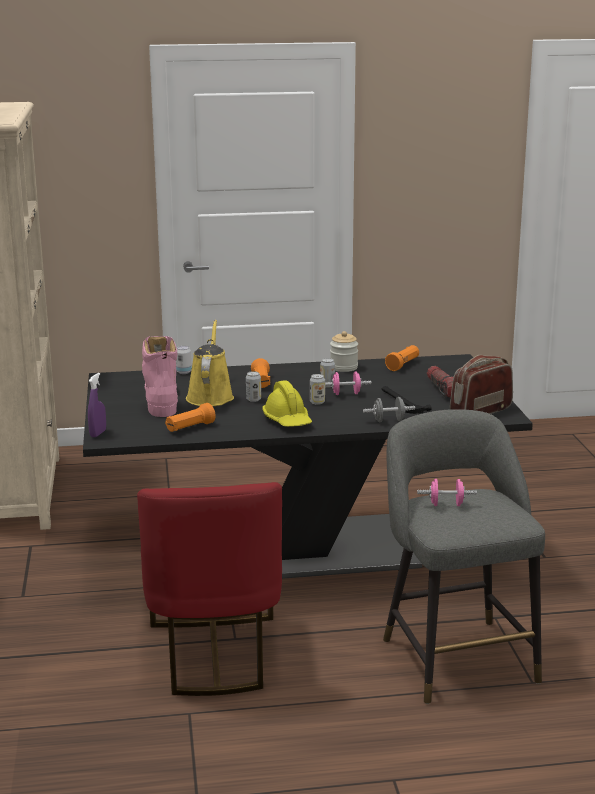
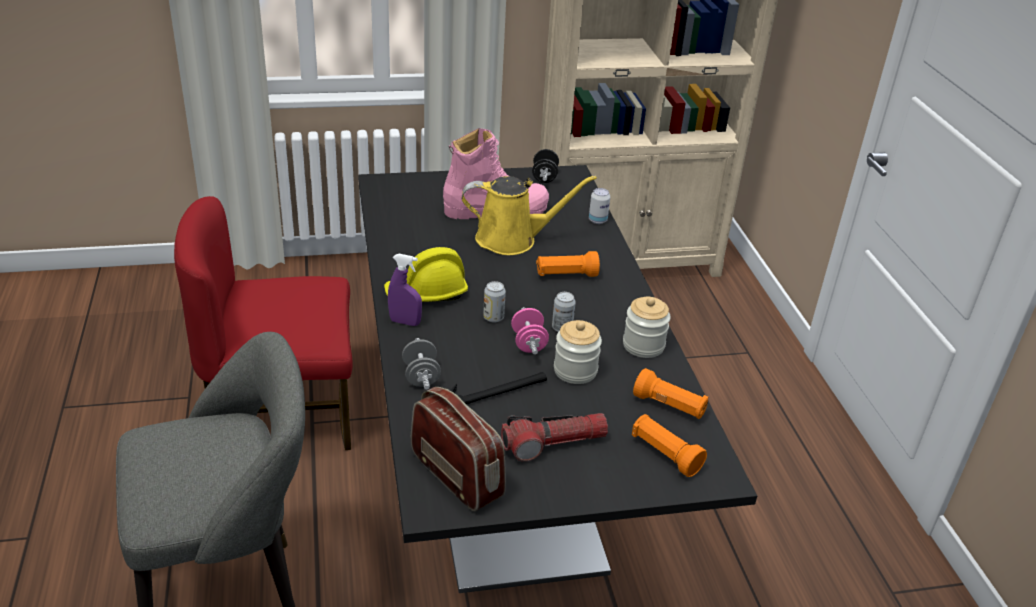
camera: 85 degrees right, 15 degrees up
purple spray bottle [88,373,106,437] -> purple spray bottle moved to [388,254,422,326]
orange flashlight [165,403,216,432] -> orange flashlight moved to [632,414,707,477]
can [246,371,261,402] -> none
pink dumbbell [417,479,477,506] -> none
none -> black dumbbell [532,149,559,183]
none -> jar [554,320,602,384]

